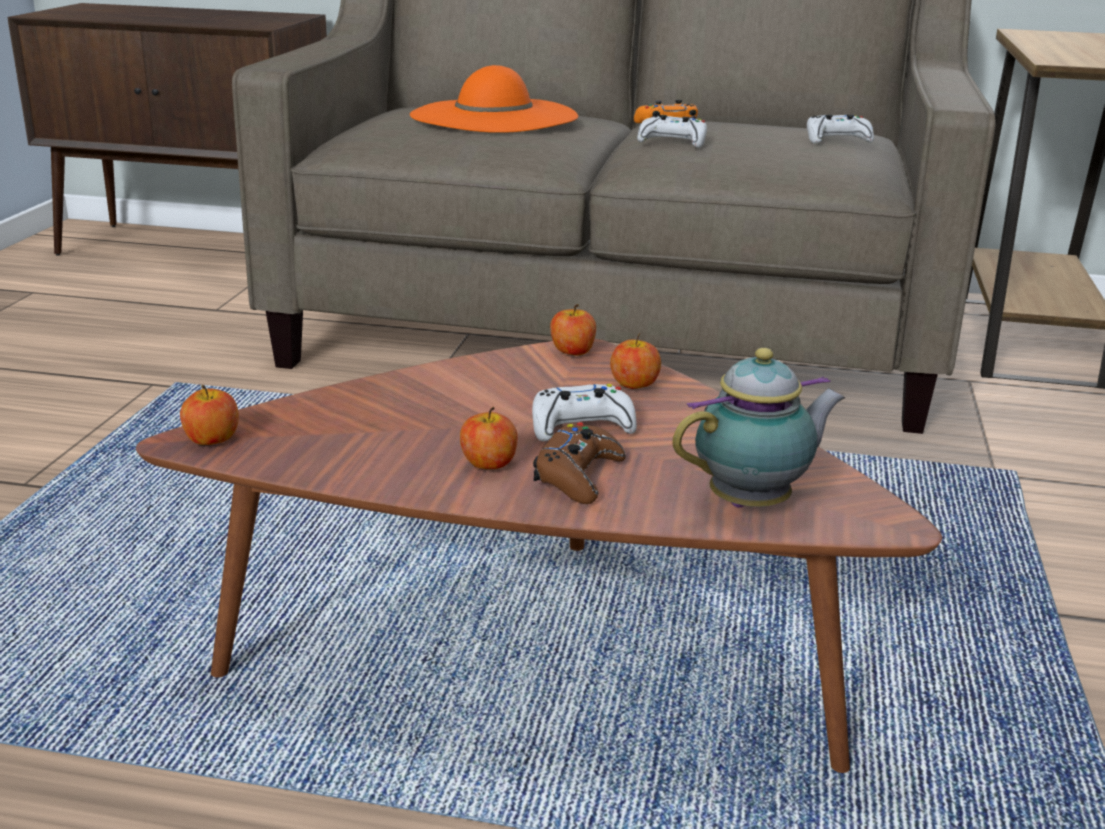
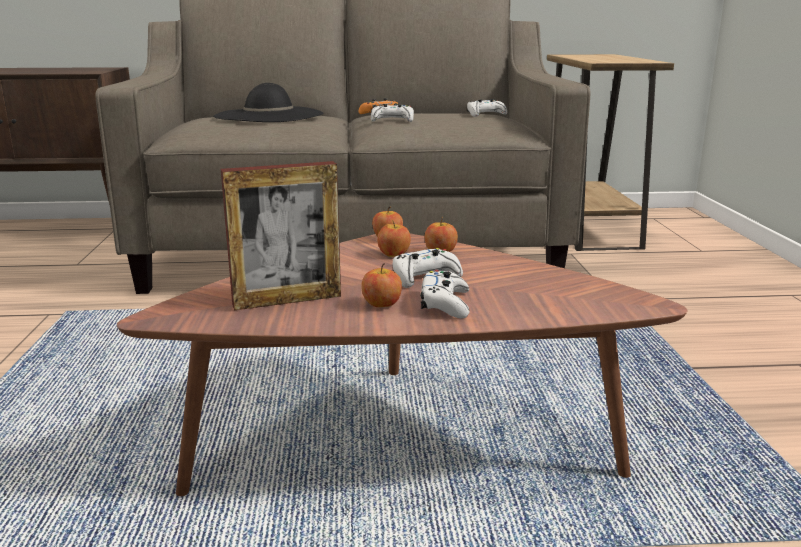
camera: 15 degrees left, 5 degrees down
apple [180,385,239,445] -> apple moved to [377,221,411,257]
orange hat [410,65,578,133] -> black hat [213,83,324,122]
brown game controller [533,422,625,504] -> white game controller [420,270,470,318]
teapot [672,348,845,508] -> none
none -> picture frame [221,161,341,310]

